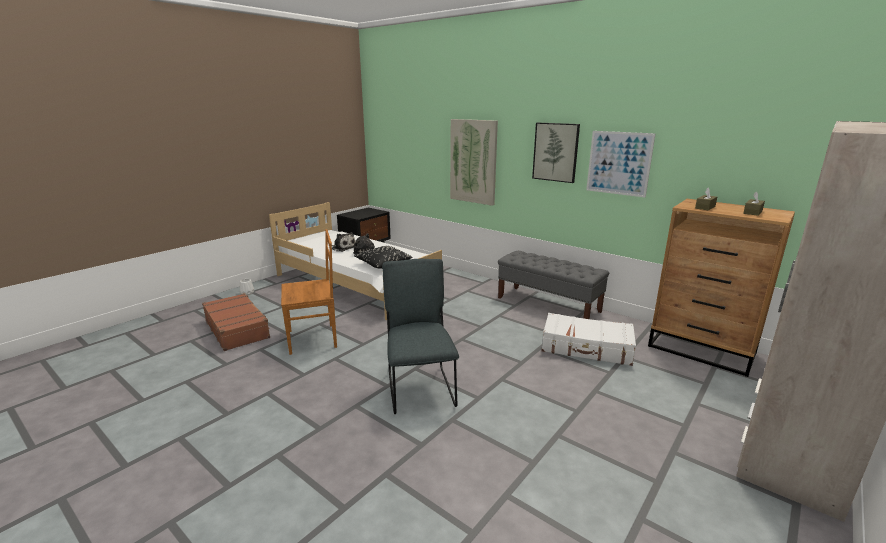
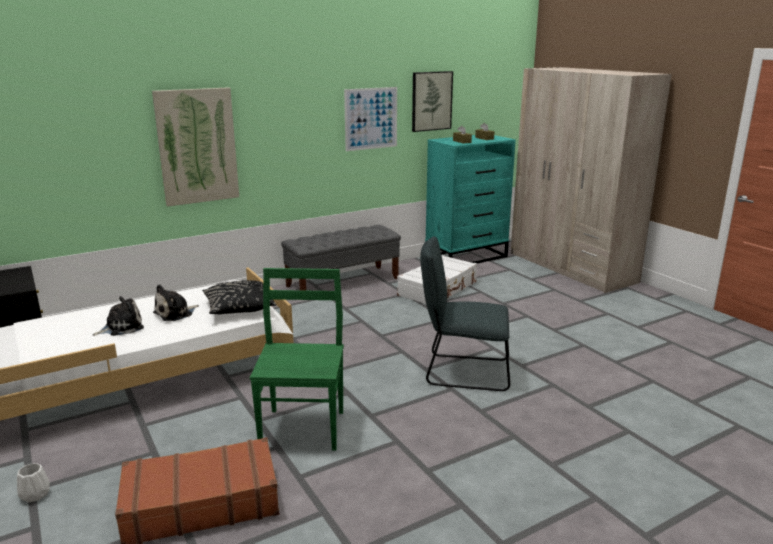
camera: 70 degrees left, 0 degrees up
brown chair [281,229,337,355] -> green chair [250,268,344,451]
picture [532,123,580,183] -> picture moved to [412,71,453,132]
brown dresser [648,199,795,377] -> turquoise dresser [425,135,516,263]

